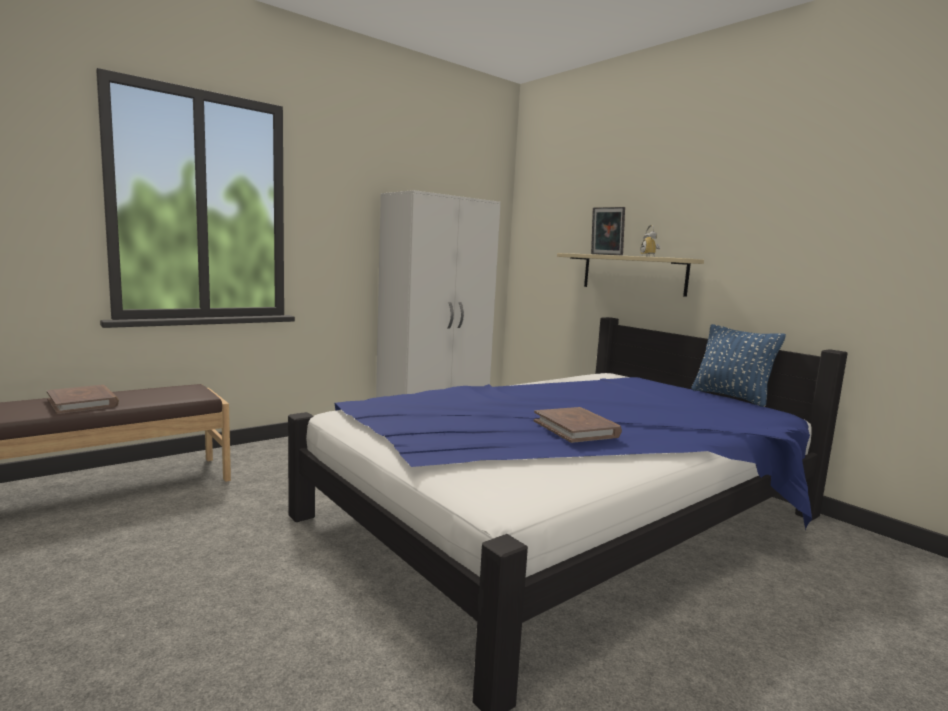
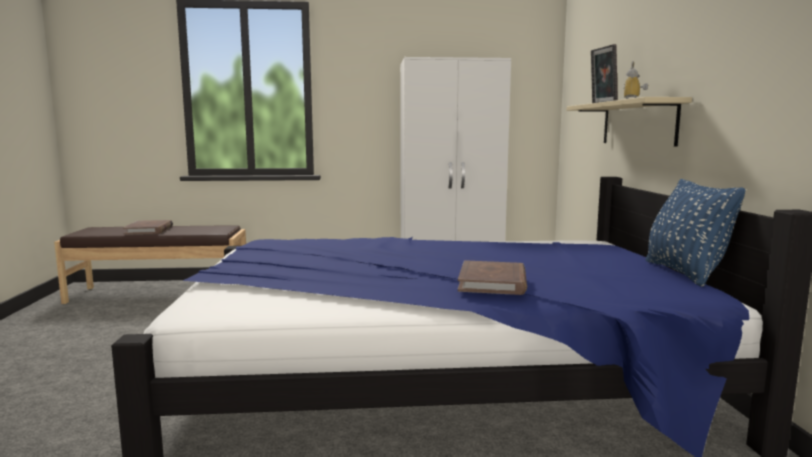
camera: 35 degrees right, 0 degrees up
brown book [534,407,622,443] -> brown book moved to [458,260,527,295]

